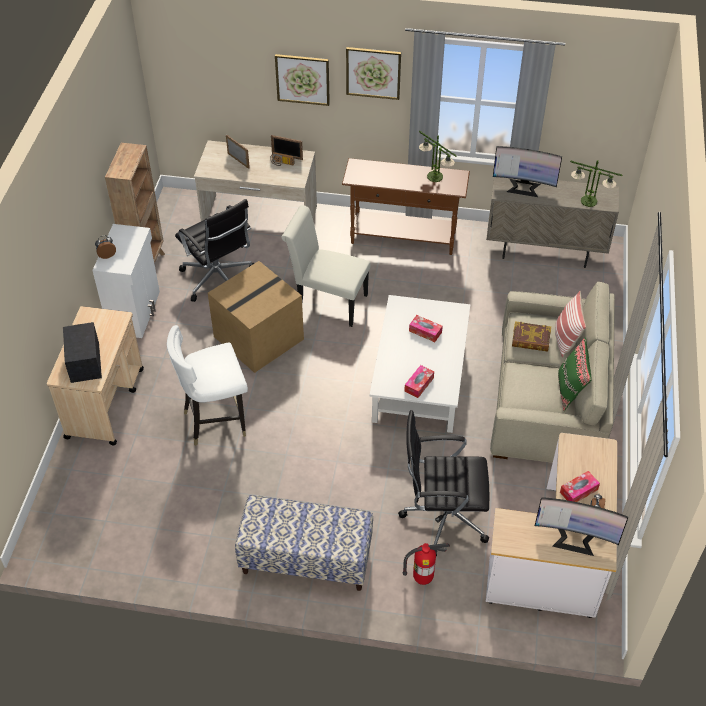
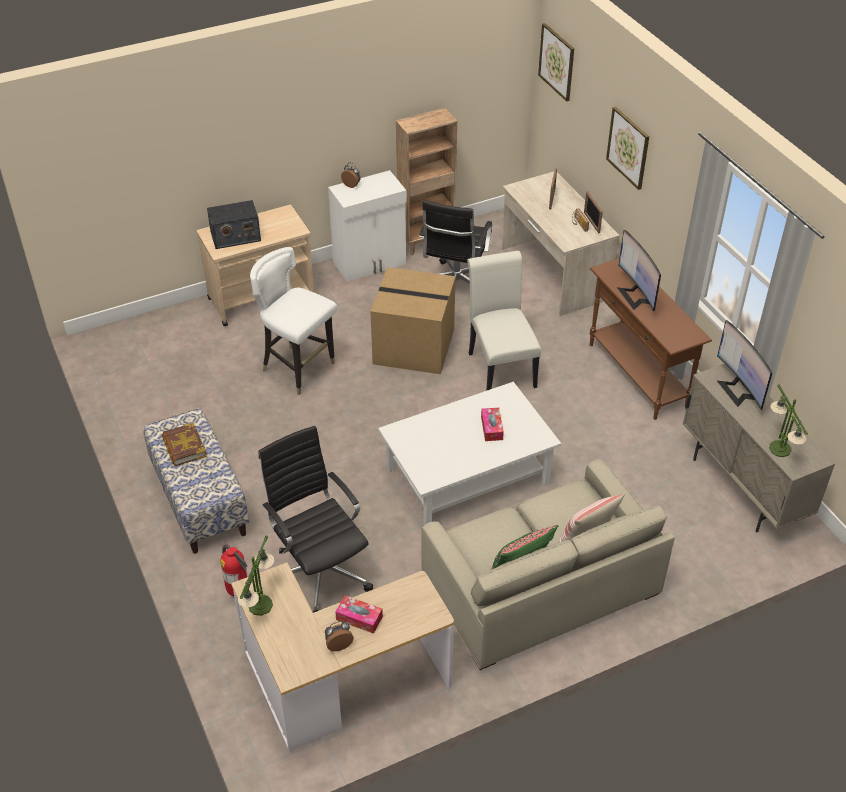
camera: 55 degrees right, 5 degrees down
radio [63,322,102,383] -> radio turned 150 degrees counterclockwise [207,200,261,249]
picture [346,47,401,100] -> picture moved to [538,23,574,101]
tissue box [404,365,434,398] -> none
table lamp [419,131,457,182] -> table lamp moved to [238,536,274,616]
book [512,321,551,352] -> book moved to [162,422,207,466]
monitor [535,497,628,556] -> monitor moved to [617,230,661,311]

